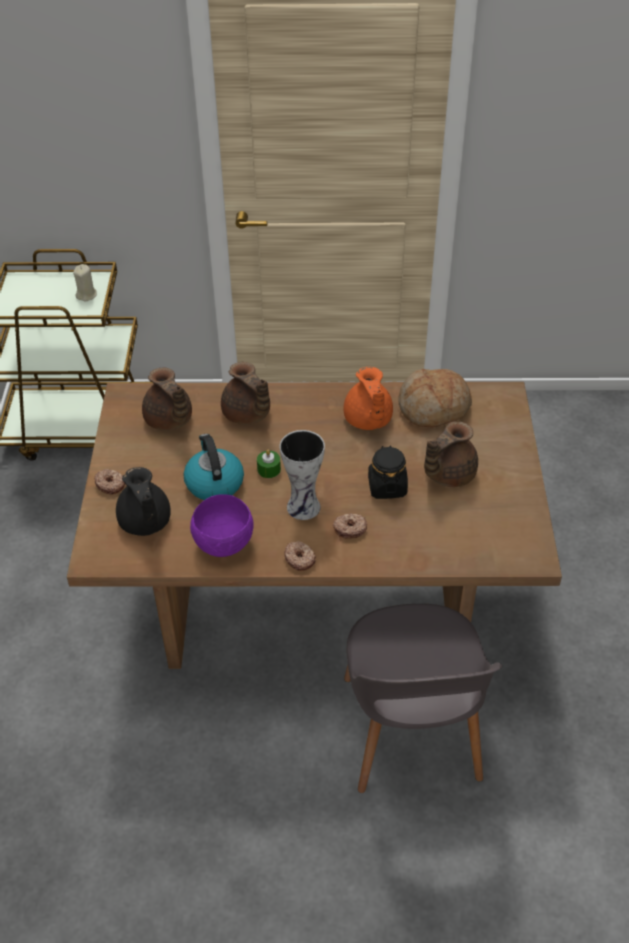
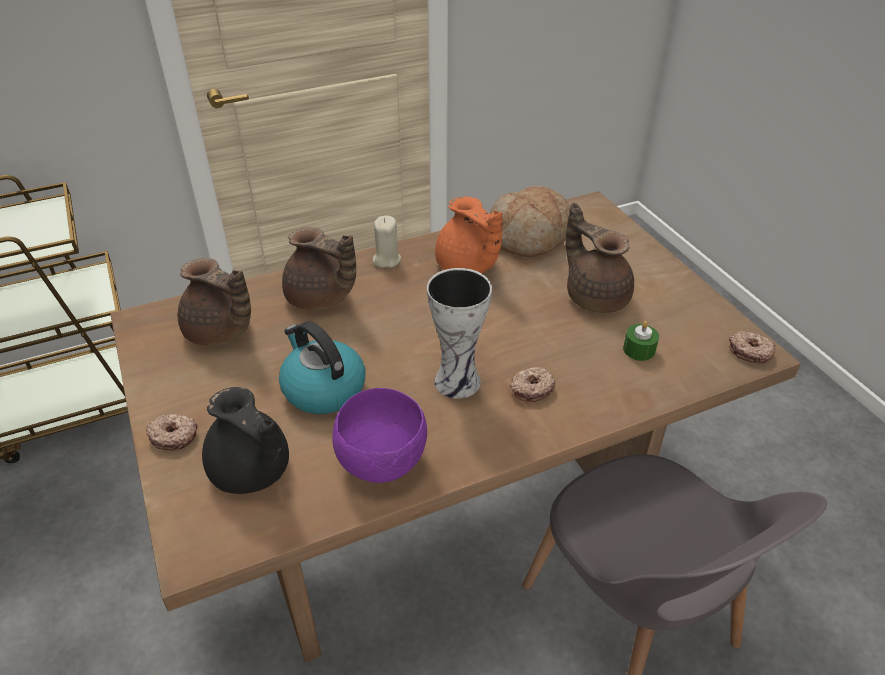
camera: 25 degrees left, 5 degrees down
beige candle [73,264,97,301] -> beige candle moved to [373,216,401,268]
green candle [257,450,281,478] -> green candle moved to [623,321,659,361]
donut [284,541,316,571] -> donut moved to [729,331,776,363]
black jar [368,445,408,499] -> none
brown teapot [424,421,478,487] -> brown teapot turned 120 degrees clockwise [565,203,634,313]

